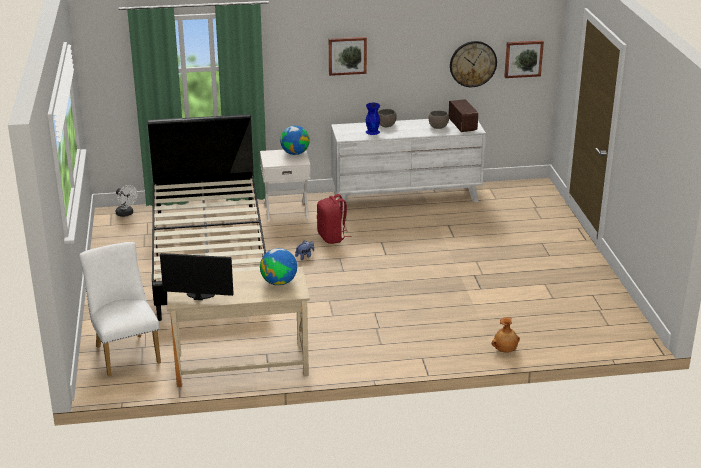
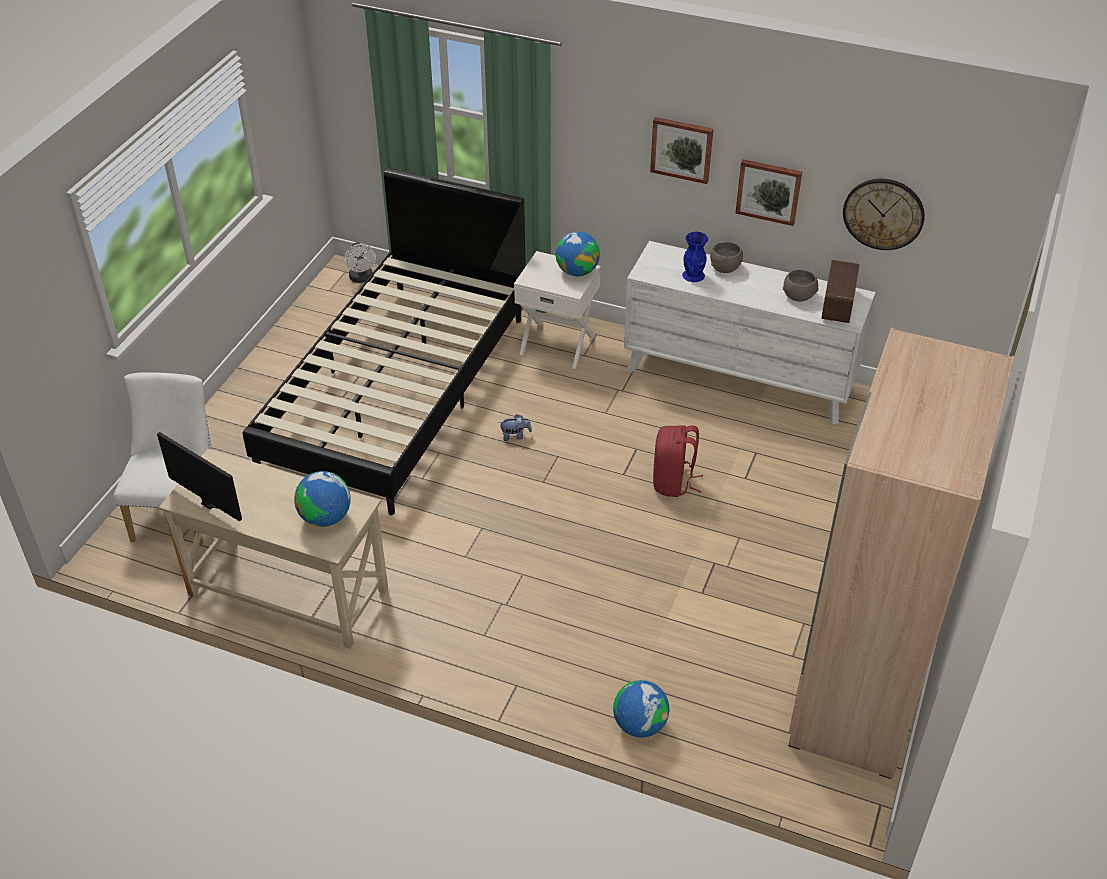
camera: 30 degrees right, 15 degrees up
red backpack [317,194,352,244] -> red backpack moved to [653,425,703,497]
brown vase [491,317,520,353] -> globe [613,680,669,738]
picture [504,40,544,78] -> picture moved to [735,159,802,226]
none -> beige wardrobe [788,327,1014,779]

